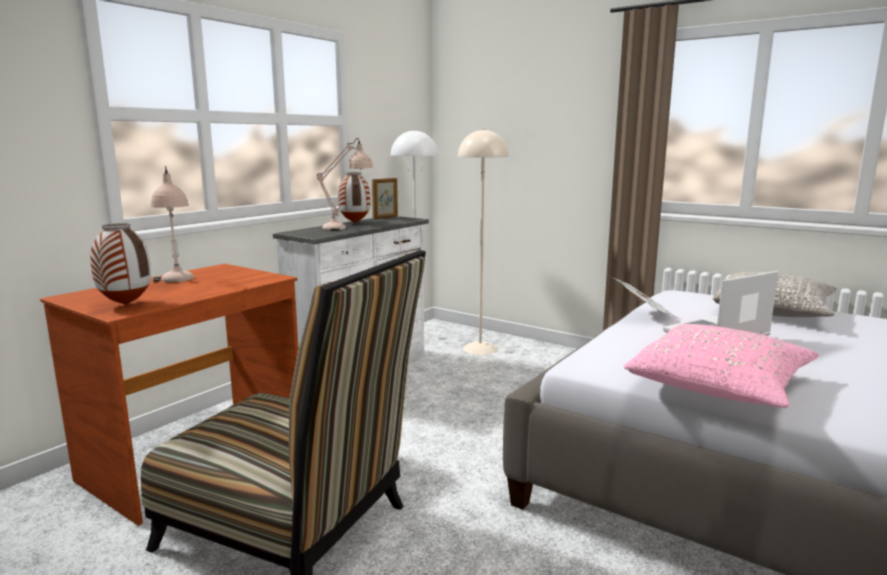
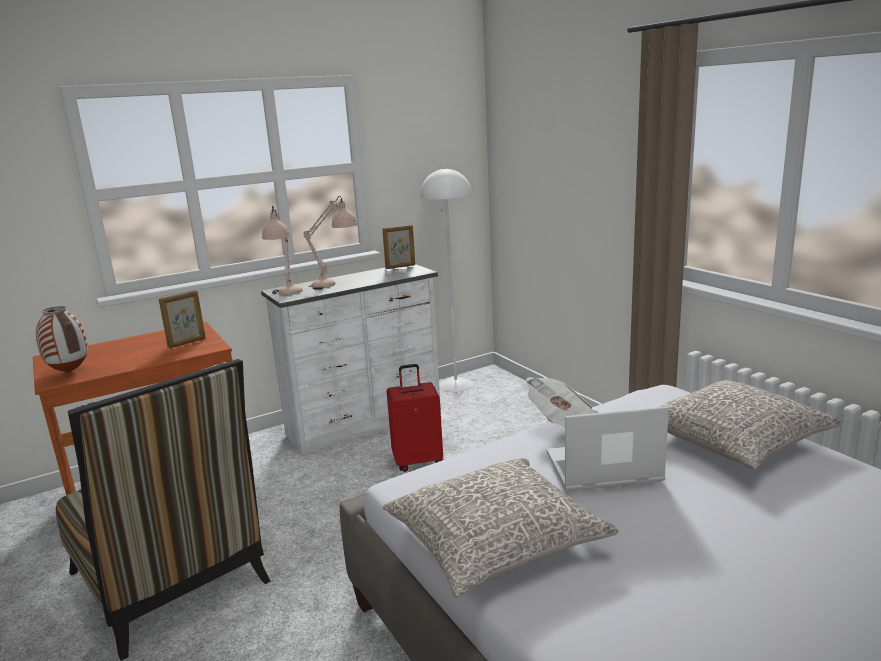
camera: 25 degrees right, 5 degrees up
beige table lamp [151,165,194,282] -> beige table lamp moved to [262,205,303,295]
vase [338,172,371,223] -> none
beige floor lamp [458,129,509,355] -> none
pink pillow [624,324,819,408] -> grey pillow [383,458,618,597]
none -> picture frame [159,290,206,348]
none -> red suitcase [386,364,443,472]

